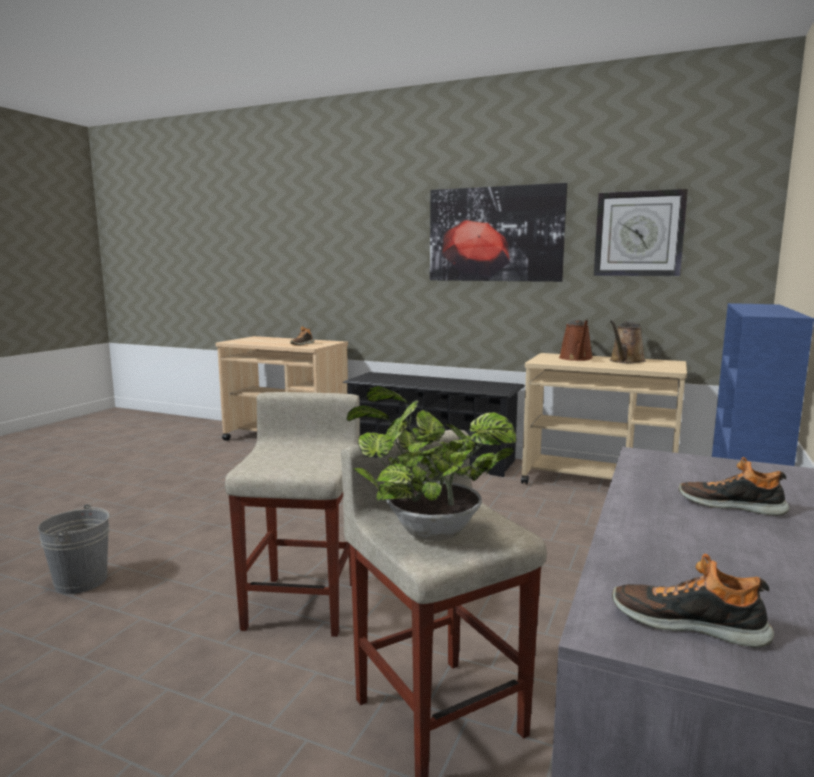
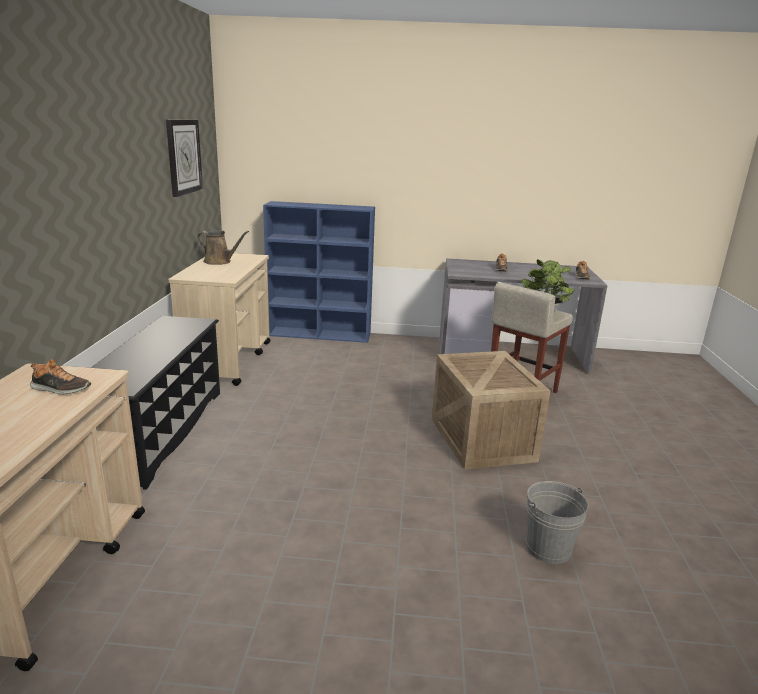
camera: 110 degrees left, 10 degrees up
beige stool [225,392,360,637] -> crate [432,351,550,470]
picture [430,183,567,282] -> none
brown watering can [559,320,593,361] -> none

